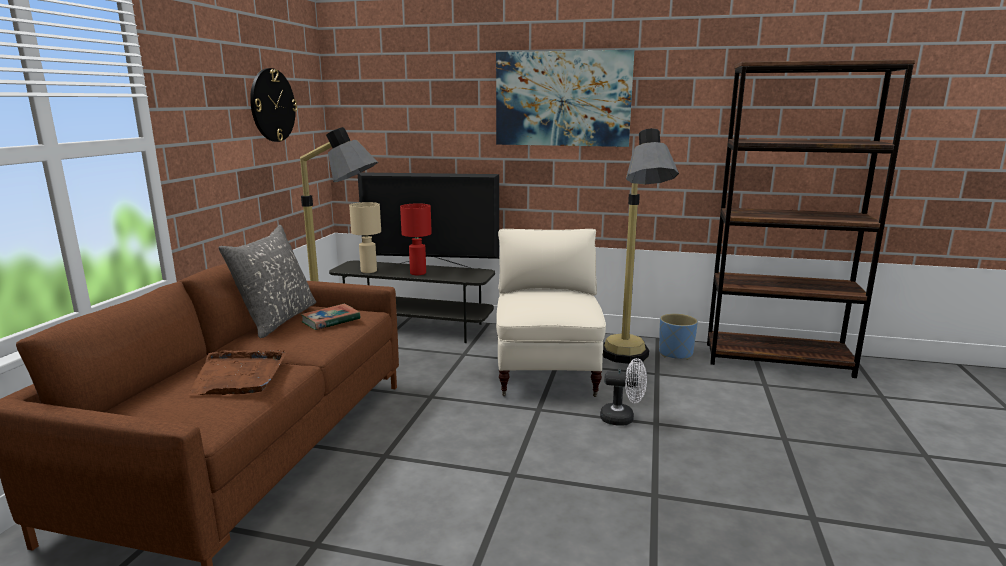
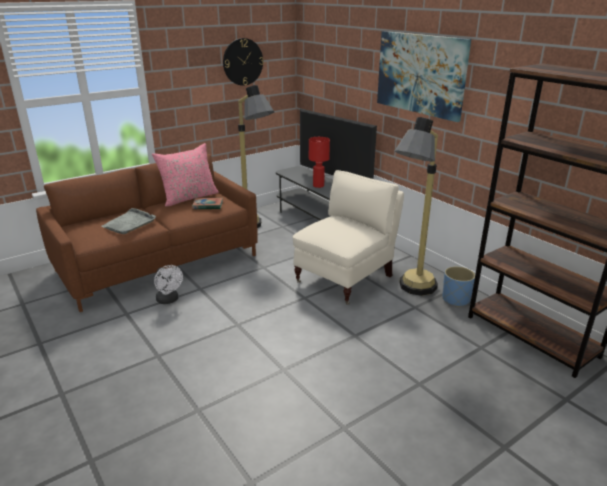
camera: 40 degrees right, 10 degrees up
brown tray [189,350,287,395] -> grey tray [101,208,156,234]
grey pillow [218,225,316,338] -> pink pillow [152,143,219,207]
beige table lamp [349,202,381,273] -> none
white fan [600,358,647,426] -> white fan moved to [154,265,183,304]

